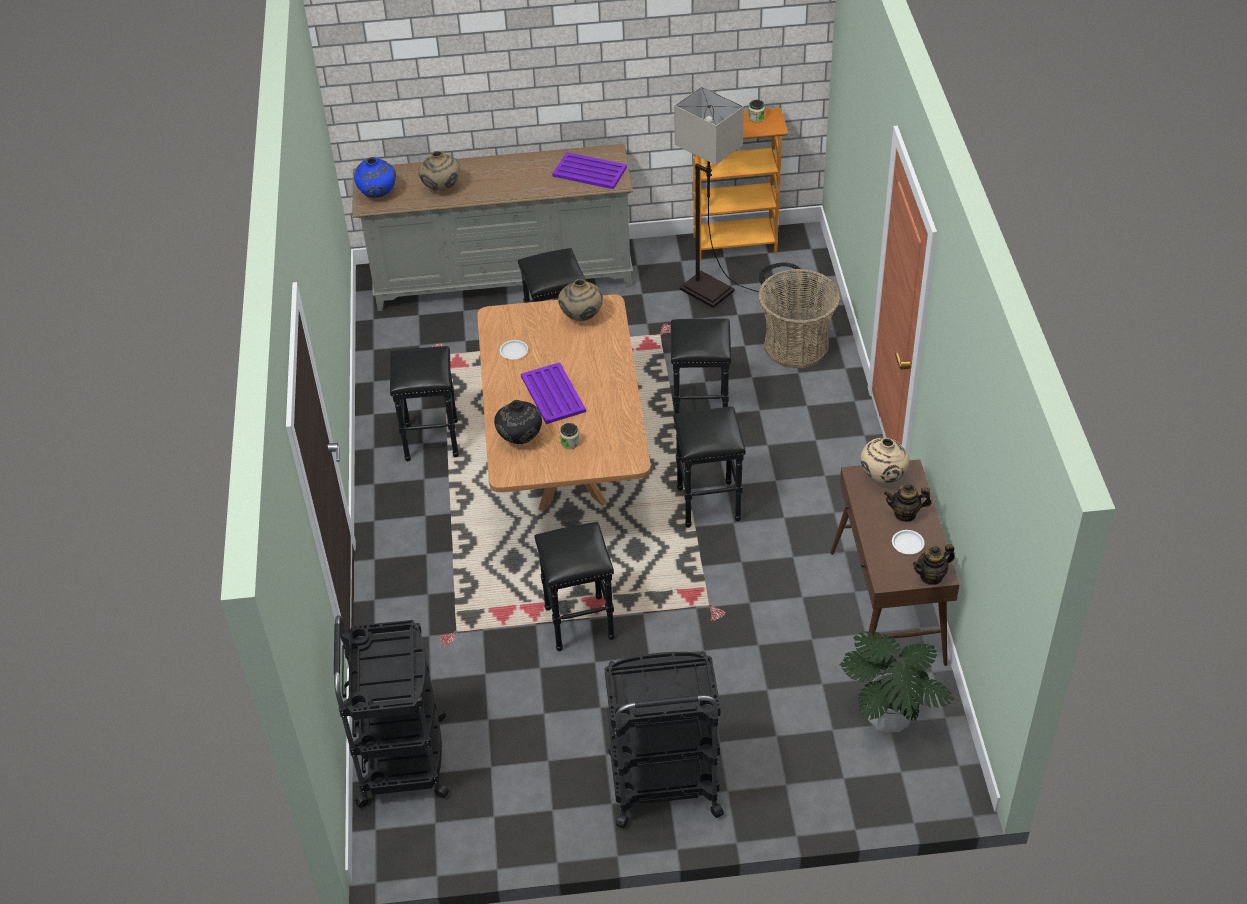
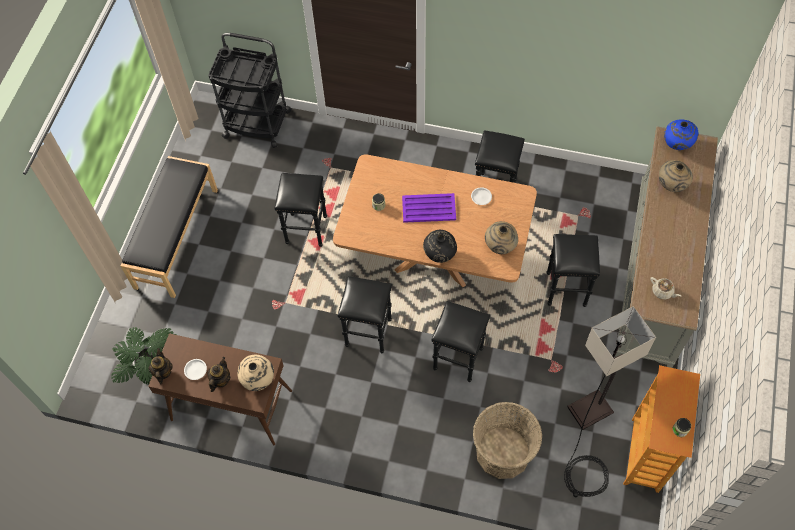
camera: 110 degrees right, 15 degrees up
black vase [494,400,542,444] -> black vase moved to [423,230,457,263]
purple tray [552,152,627,189] -> beige teapot [650,277,681,300]
black cart [605,651,724,828] -> black bench [120,156,218,298]

